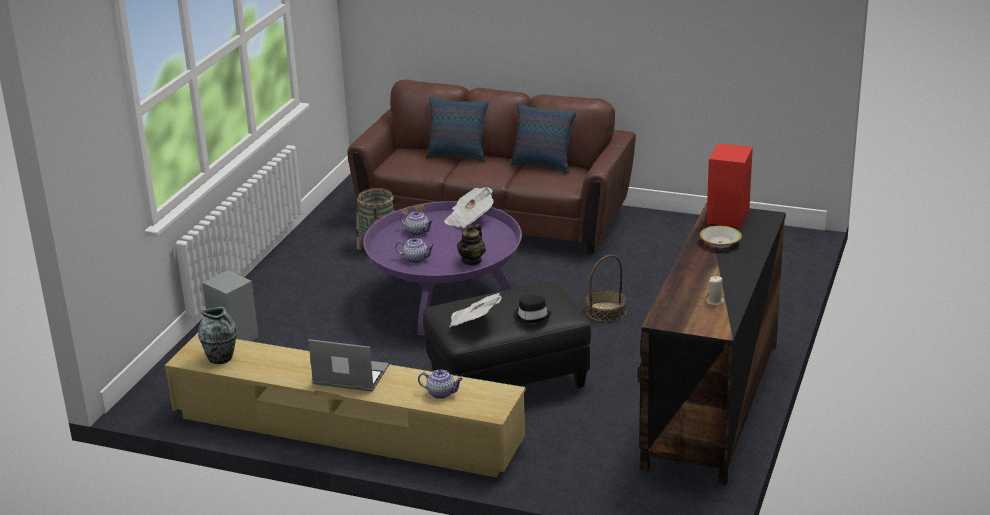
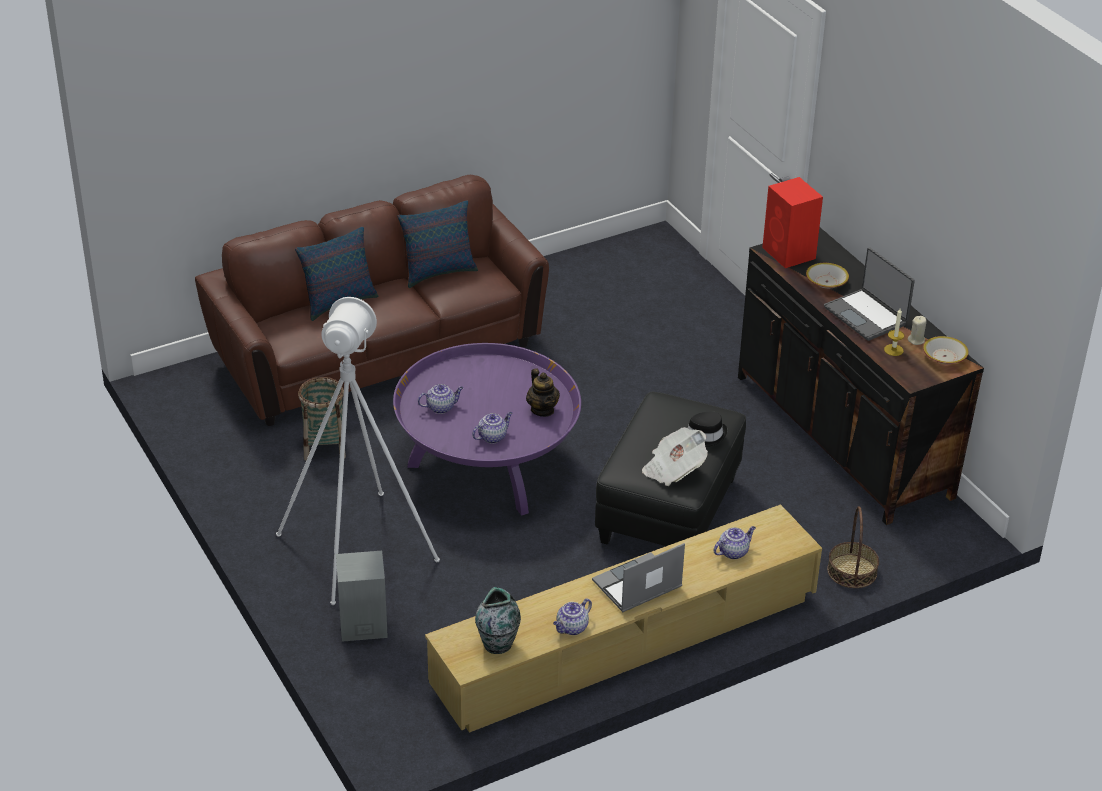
camera: 50 degrees left, 10 degrees up
newspaper [444,187,494,228] -> none
basket [585,255,626,322] -> basket moved to [827,506,879,588]
none -> white floor lamp [276,297,440,605]
none -> teapot [553,599,592,635]
none -> laptop [824,248,915,341]
none -> candle [884,308,904,356]
none -> bowl [923,336,969,364]

